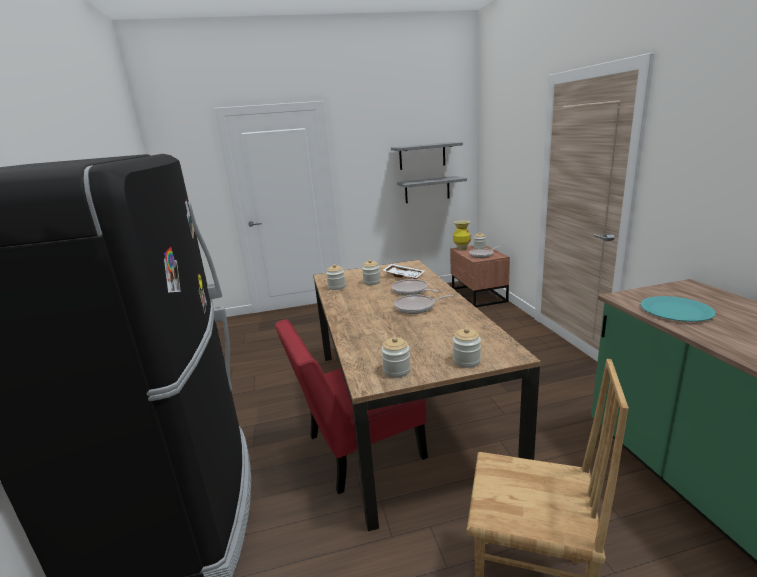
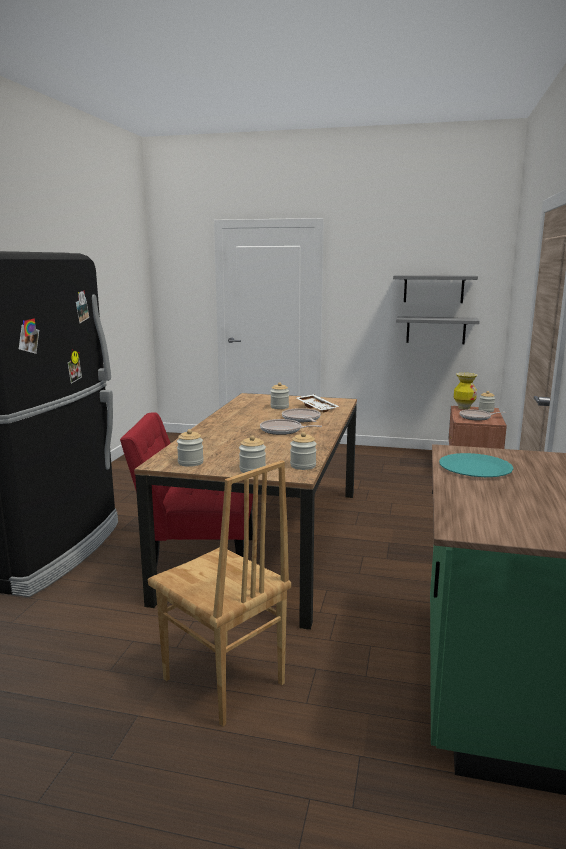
camera: 25 degrees right, 5 degrees down
jar [326,264,345,290] -> jar moved to [290,432,317,470]

